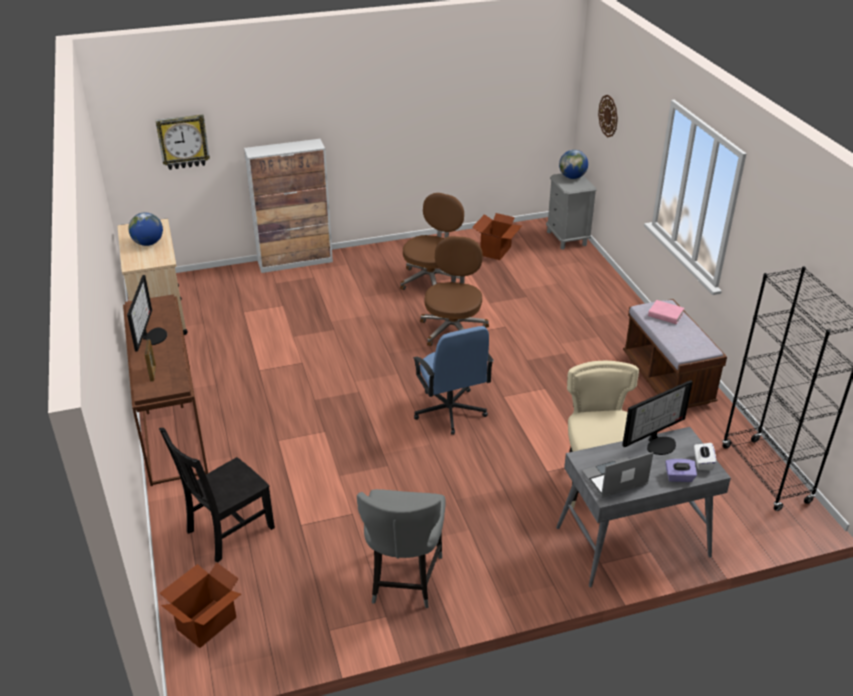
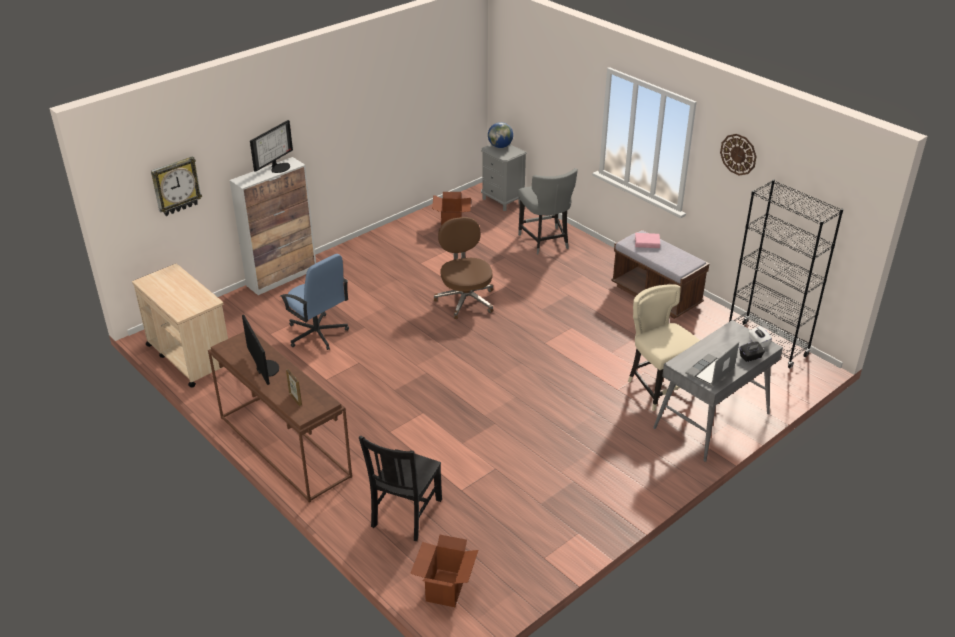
camera: 25 degrees left, 0 degrees up
globe [129,213,163,246] -> none
grey chair [357,489,446,608] -> grey chair moved to [518,168,578,254]
brown office chair [400,193,464,290] -> none
blue office chair [413,326,494,435] -> blue office chair moved to [281,254,349,350]
wall clock [598,95,618,137] -> wall clock moved to [720,134,756,176]
monitor [622,380,693,455] -> monitor moved to [250,120,293,173]
purple tissue box [666,459,697,482] -> black tissue box [739,342,765,362]

